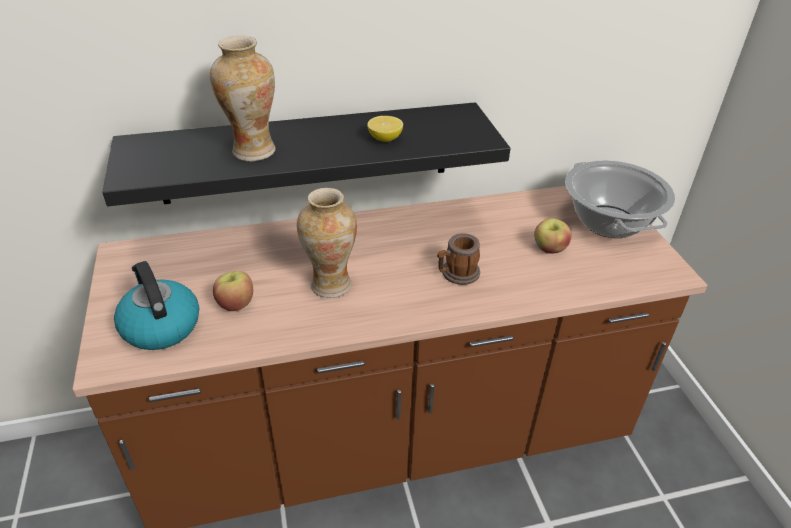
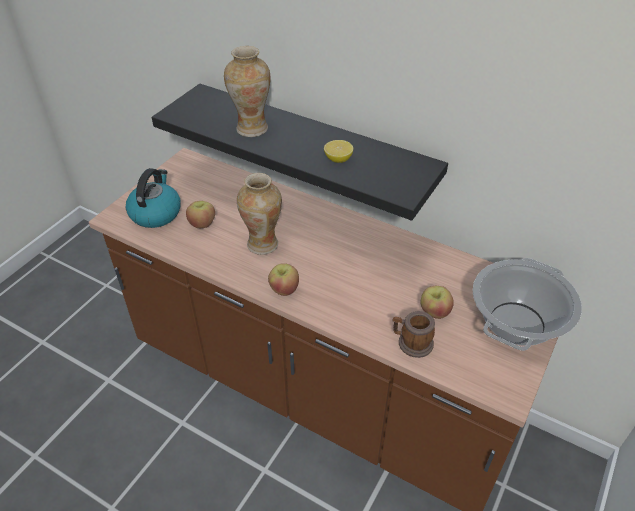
camera: 45 degrees right, 5 degrees up
mug [437,233,480,285] -> mug moved to [393,311,435,358]
none -> apple [268,263,299,296]

